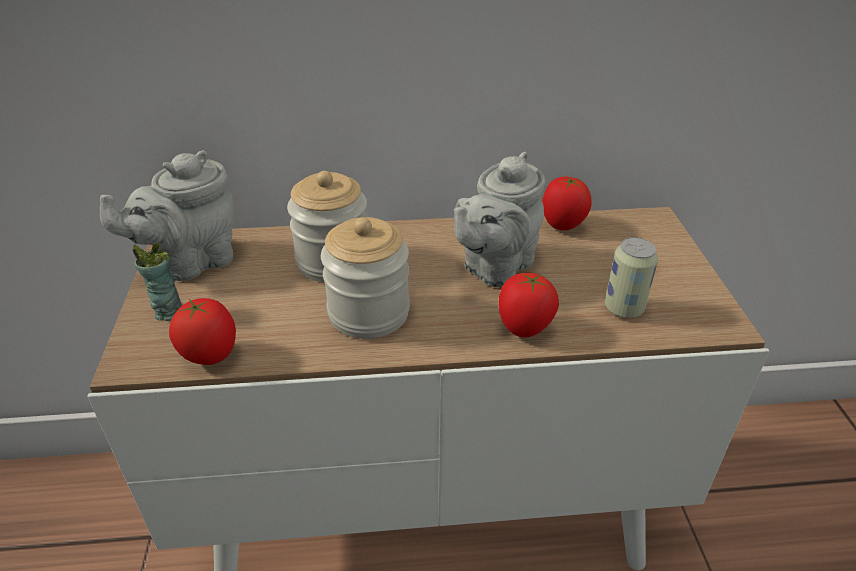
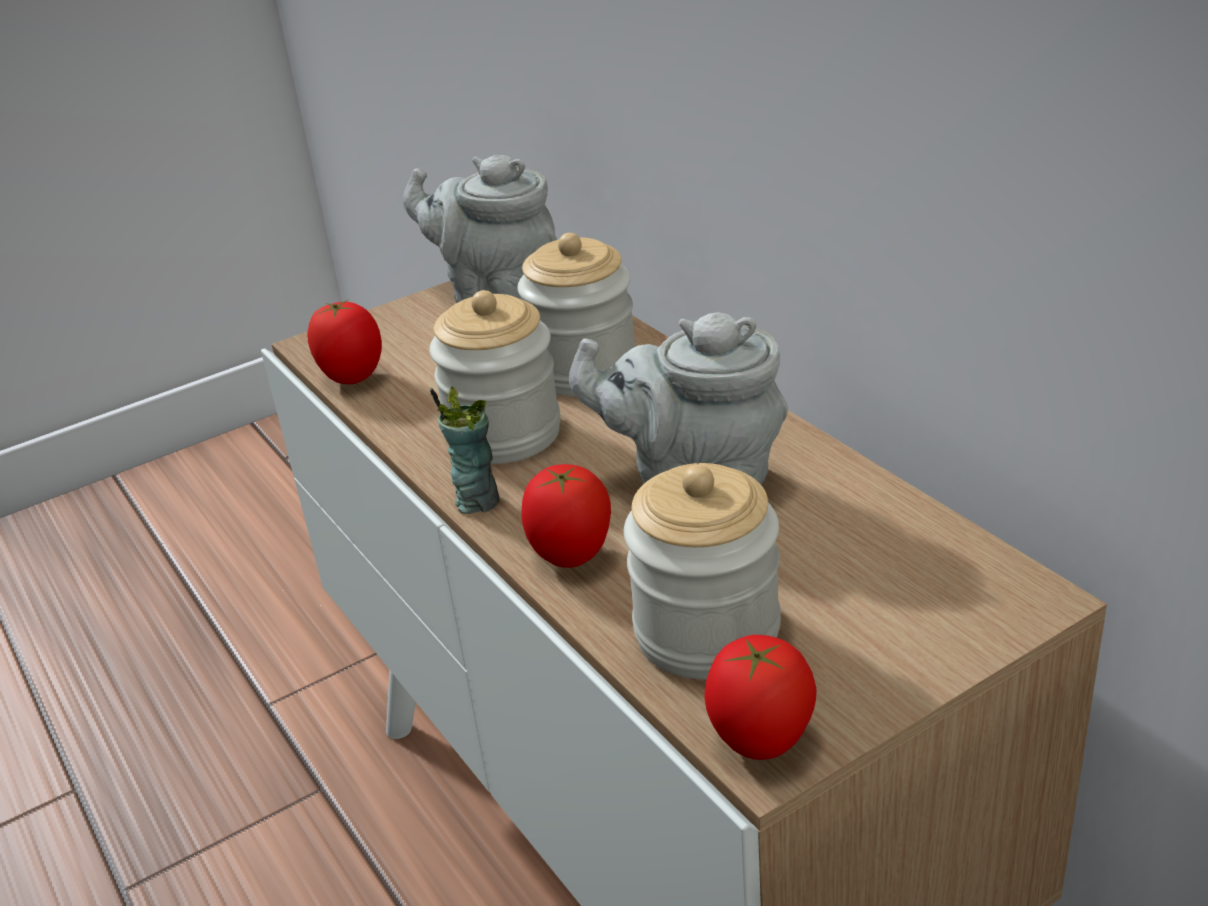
camera: 65 degrees right, 5 degrees down
cup [131,243,182,321] -> cup moved to [430,386,499,514]
tomato [542,177,592,230] -> tomato moved to [705,635,817,760]
can [605,237,658,318] -> jar [624,463,781,679]

